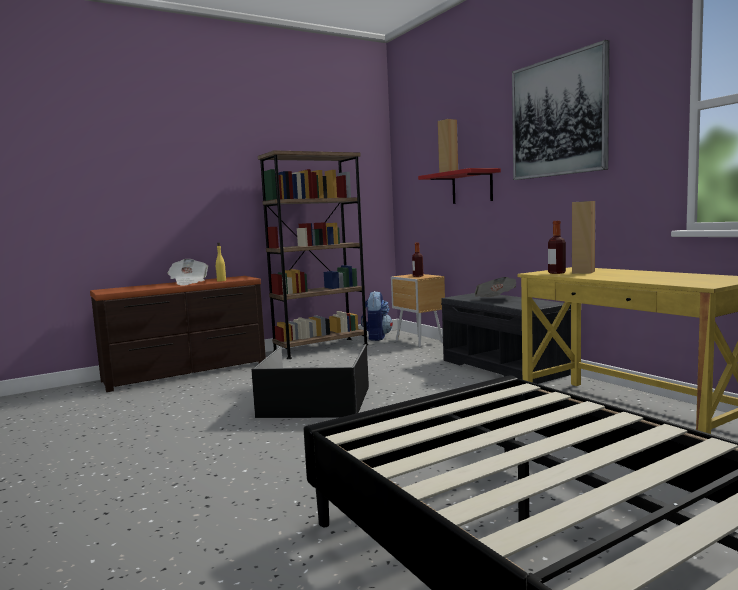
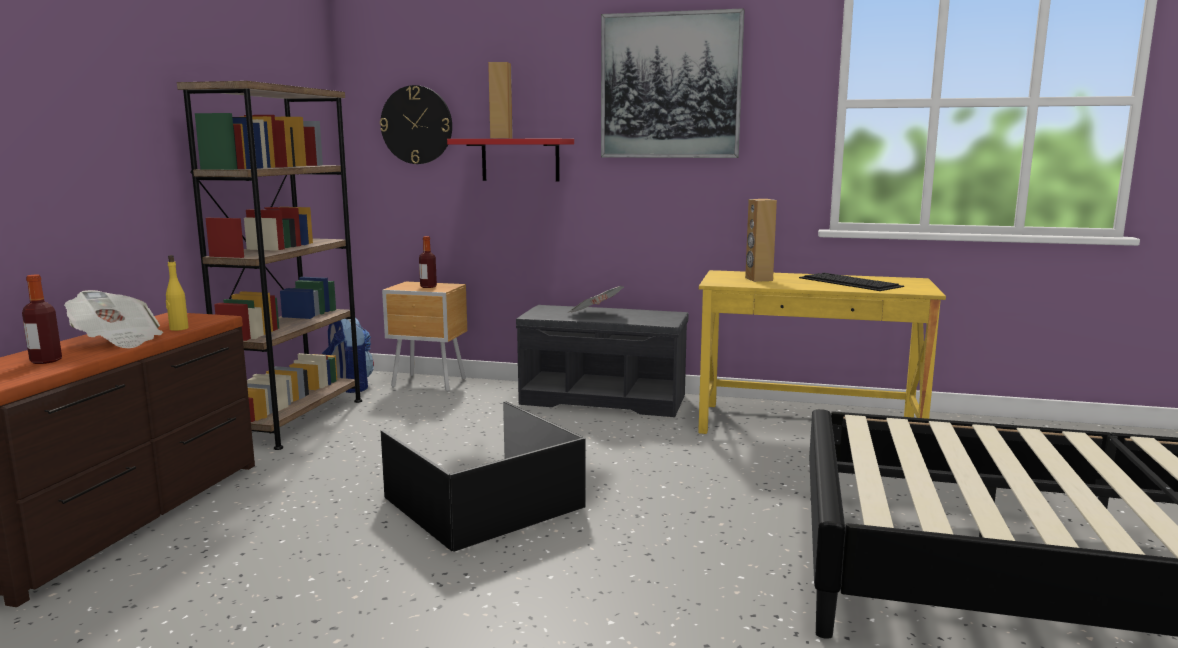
camera: 45 degrees left, 5 degrees up
bottle [548,221,566,274] -> bottle moved to [22,275,62,364]
none -> wall clock [380,85,452,164]
none -> keyboard [799,273,904,291]

